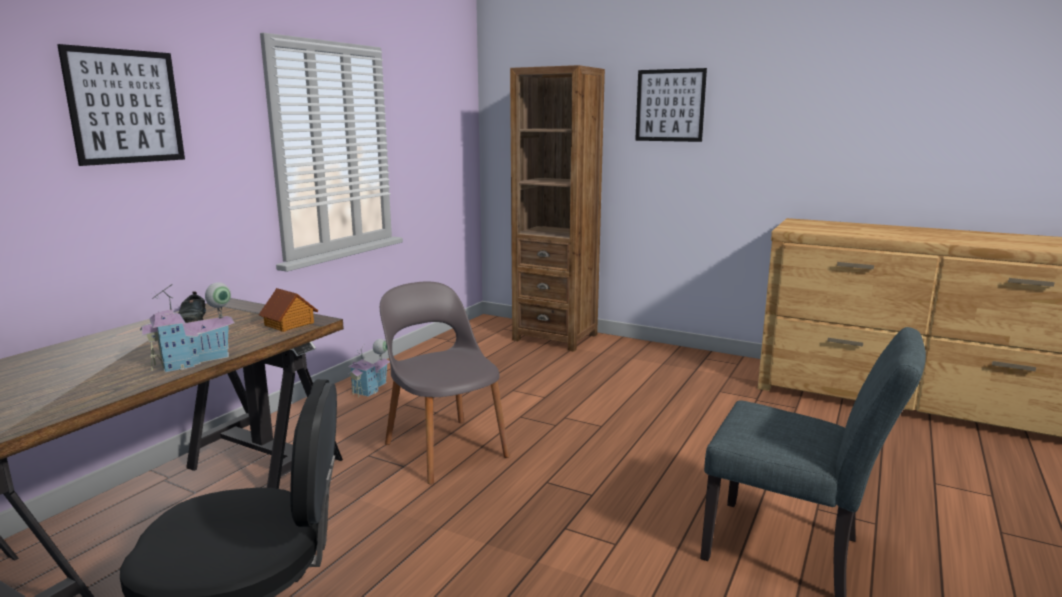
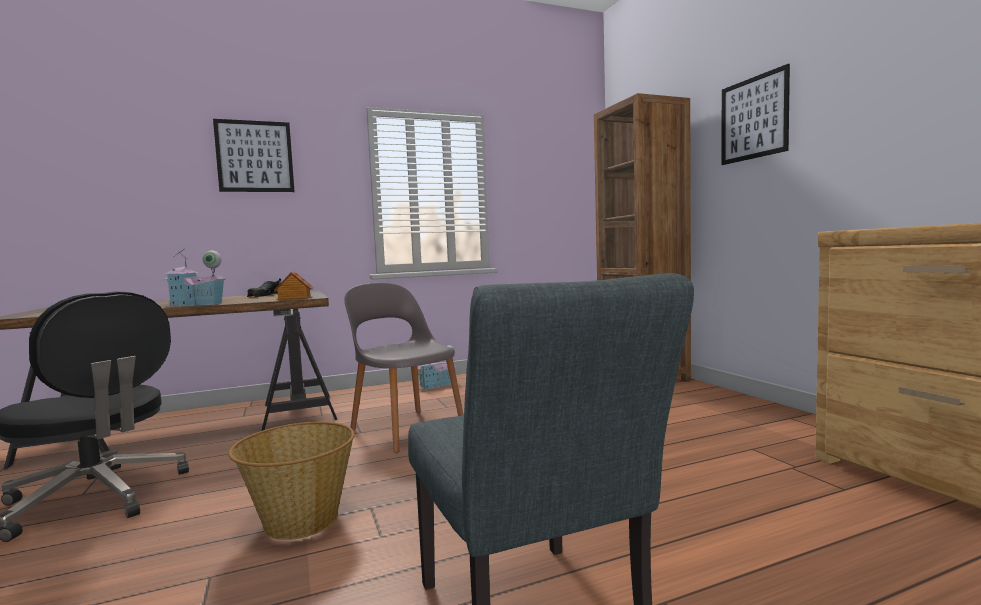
camera: 40 degrees right, 10 degrees down
grey chair [380,281,510,484] -> grey chair turned 45 degrees counterclockwise [345,283,464,453]
none -> basket [228,422,355,540]

